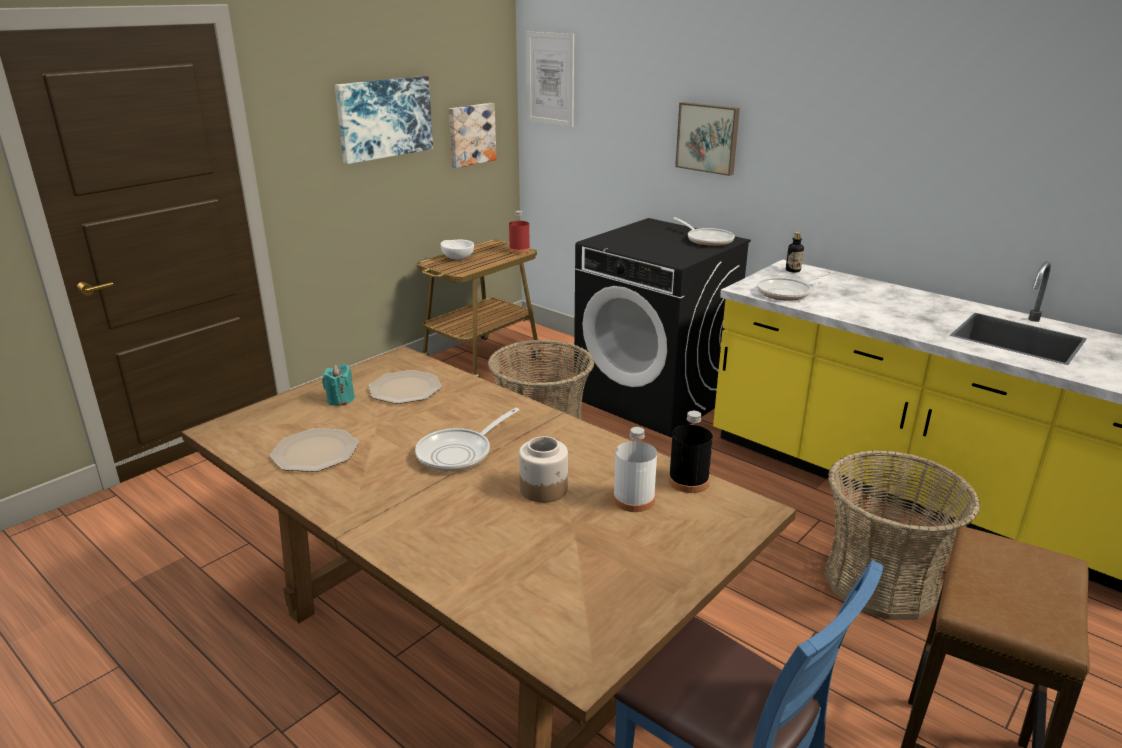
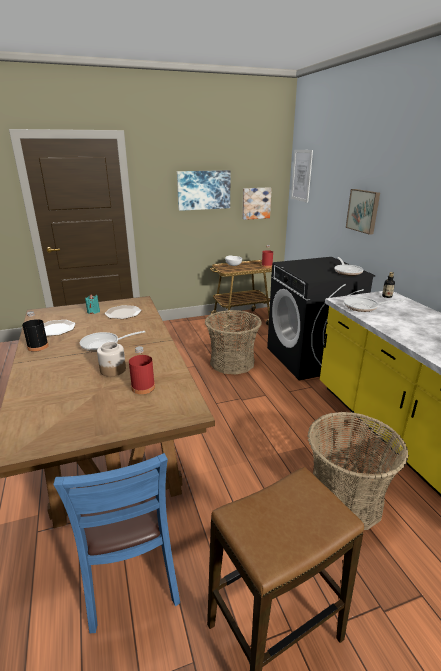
camera: 30 degrees right, 0 degrees up
white bottle [613,427,657,512] -> red bottle [129,346,155,394]
black bottle [668,411,713,493] -> black bottle moved to [22,311,49,352]

